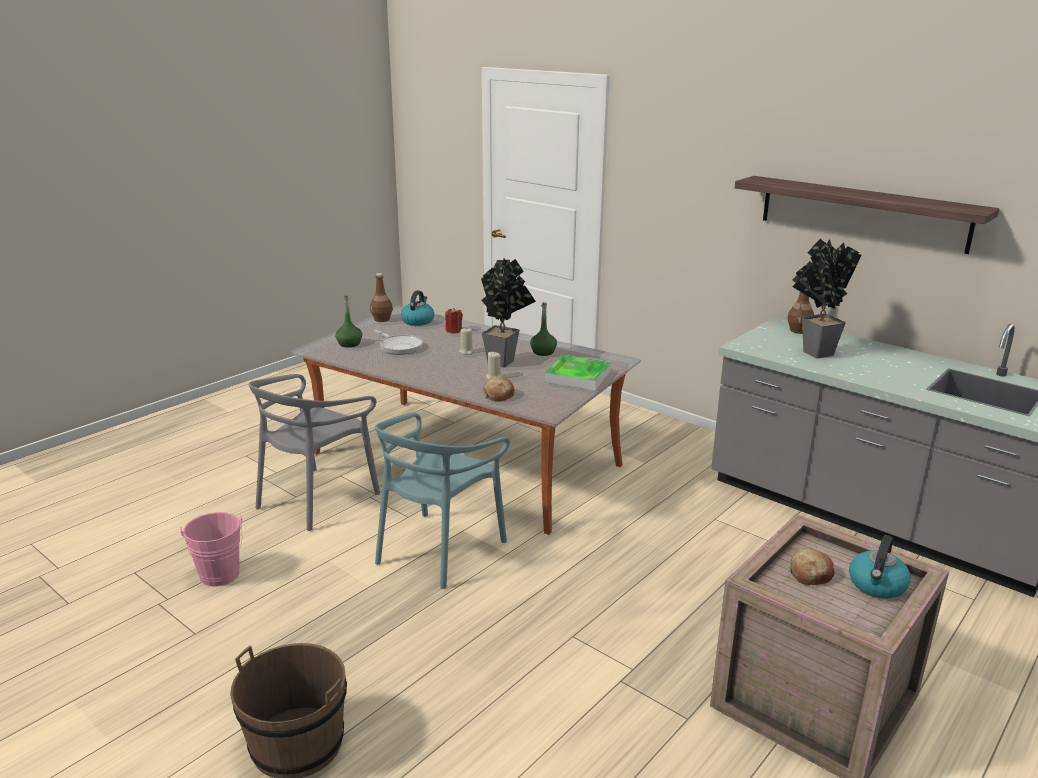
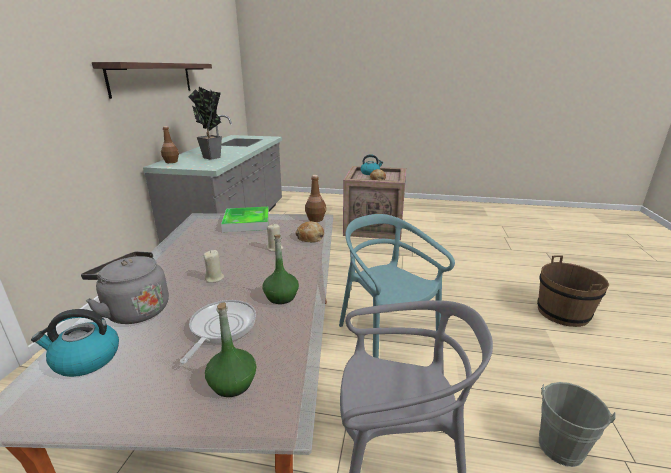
camera: 120 degrees left, 0 degrees up
pink bucket [180,512,243,587] -> grey bucket [539,382,616,467]
brown bottle [370,273,393,322] -> brown bottle moved to [305,175,326,222]
turquoise chair [375,413,510,589] -> turquoise chair turned 120 degrees counterclockwise [339,214,455,358]
red candle [445,308,463,333] -> grey kettle [81,251,169,324]
potted plant [481,259,536,368] -> none
green bottle [530,302,557,356] -> green bottle moved to [263,234,299,304]

